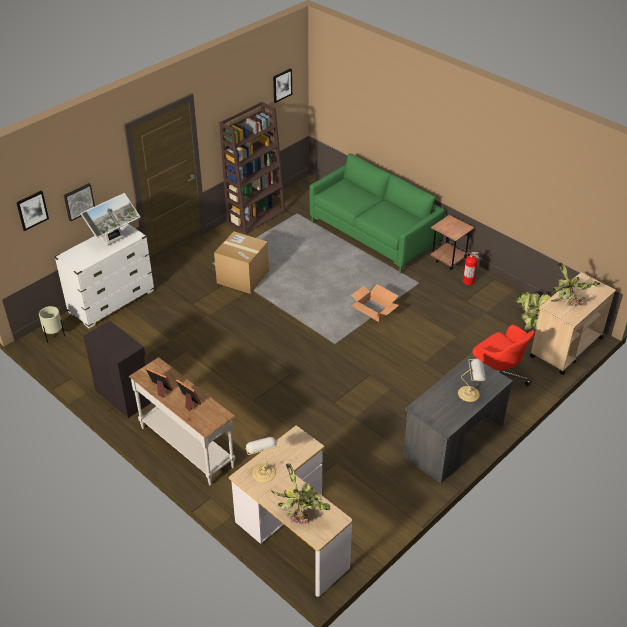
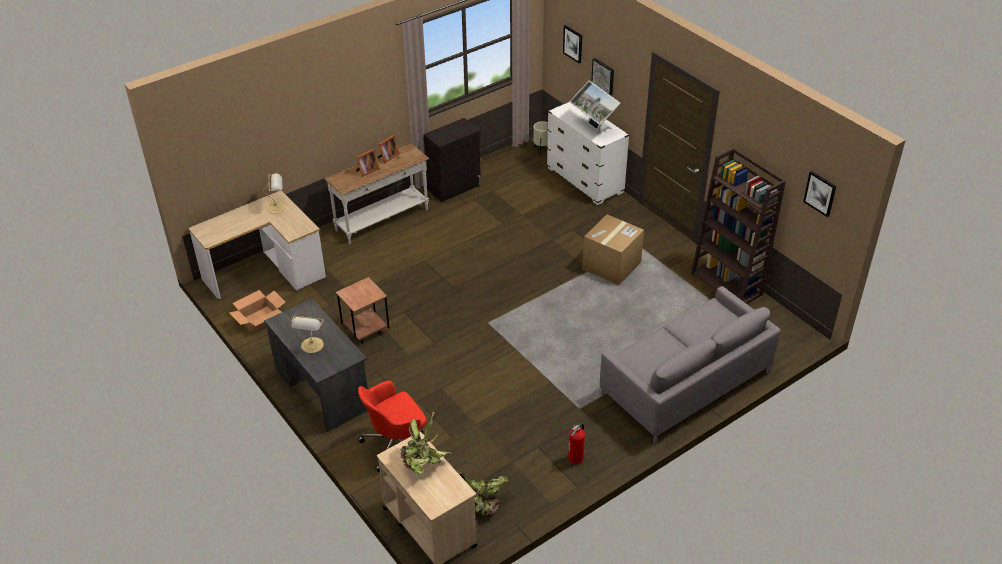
camera: 100 degrees right, 0 degrees up
potted plant [271,463,330,525] -> none
green sofa [310,154,445,273] -> grey sofa [600,286,781,444]
cardboard box [351,284,399,322] -> cardboard box moved to [229,290,286,332]
brown side table [430,215,474,270] -> brown side table moved to [336,277,390,343]

